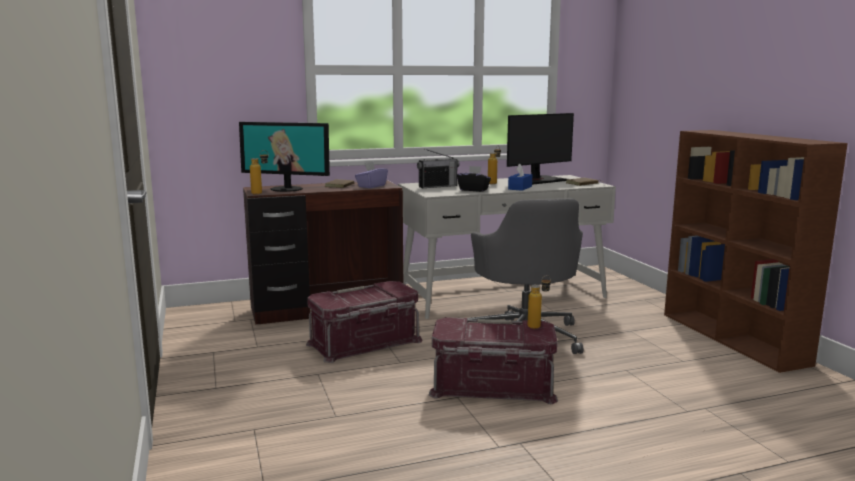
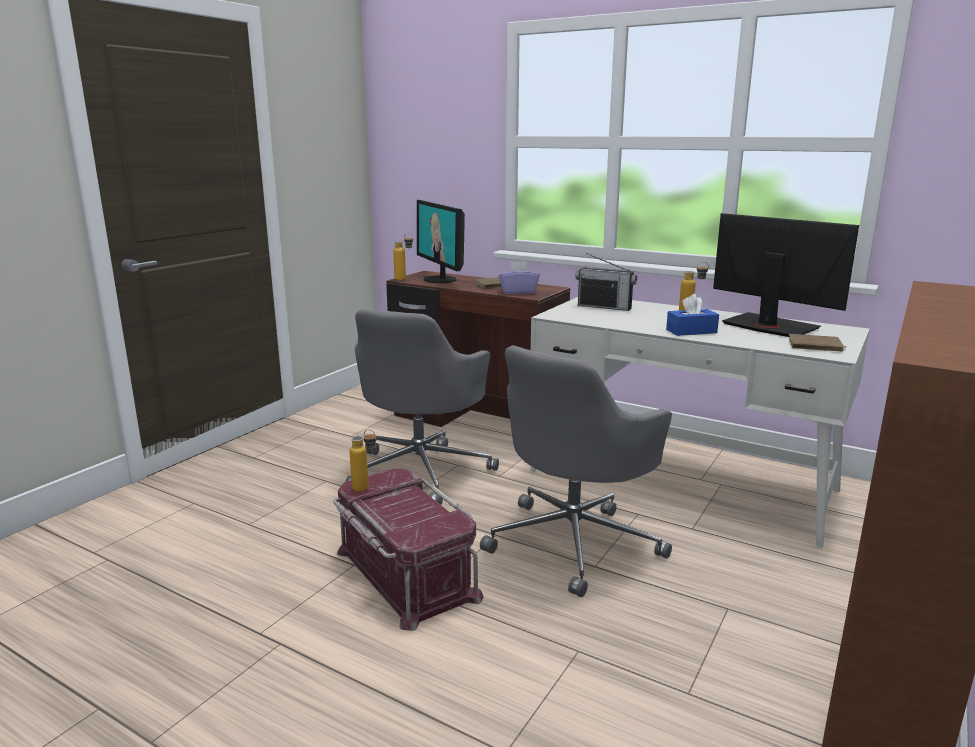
camera: 50 degrees right, 5 degrees up
red storage box [306,281,423,363] -> grey office chair [345,309,499,505]
black tissue box [457,166,491,192] -> none
monitor [507,113,574,185] -> monitor turned 150 degrees counterclockwise [713,213,859,337]
bottle [528,275,551,329] -> bottle moved to [349,429,376,492]

